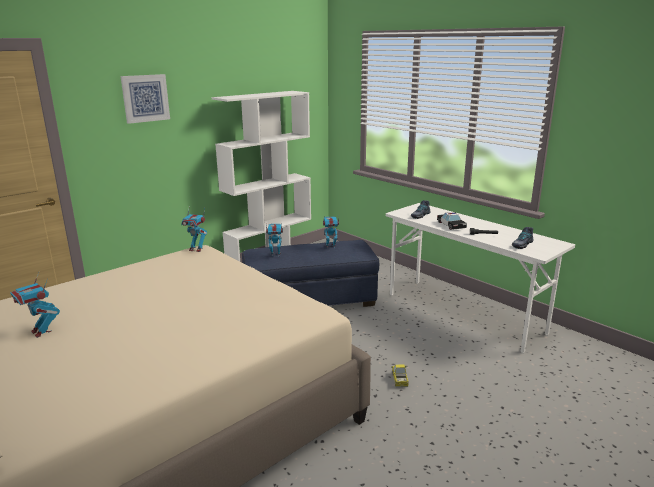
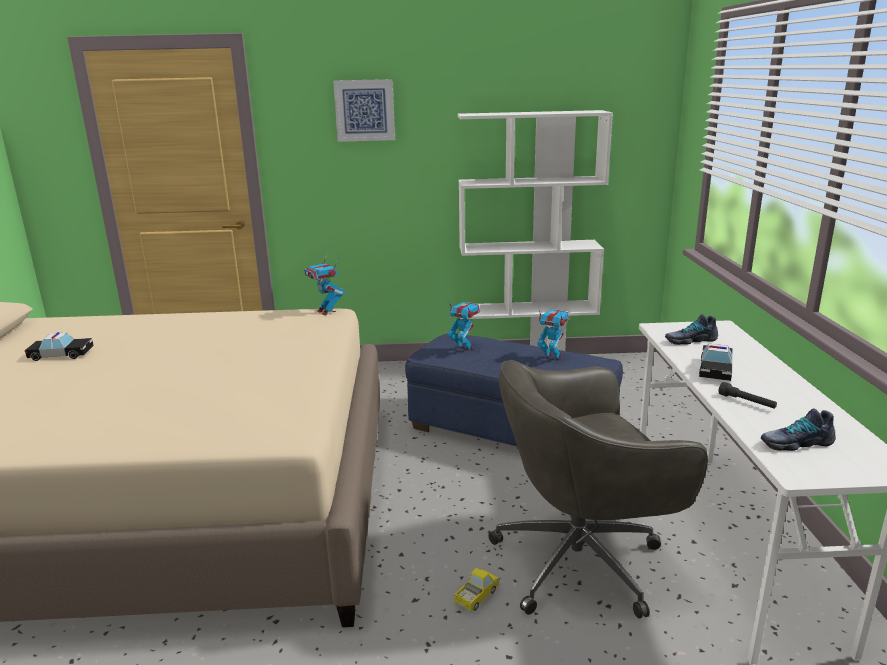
camera: 40 degrees right, 0 degrees up
toy robot [10,272,60,338] -> toy car [25,332,94,361]
none -> grey office chair [488,360,708,618]

